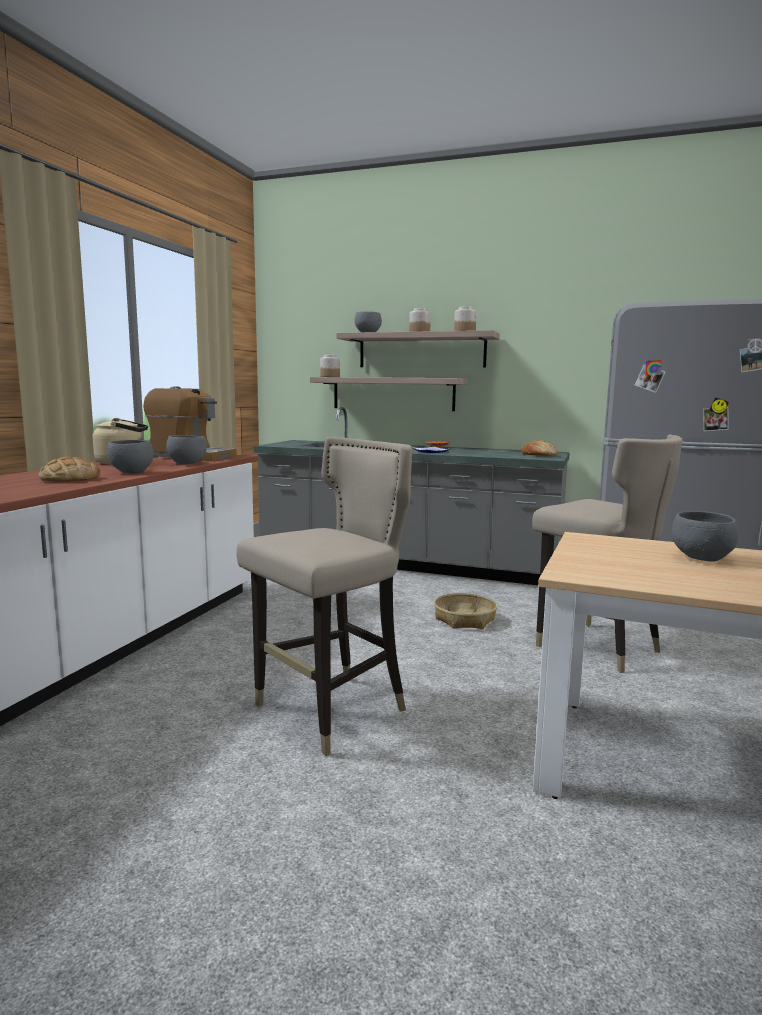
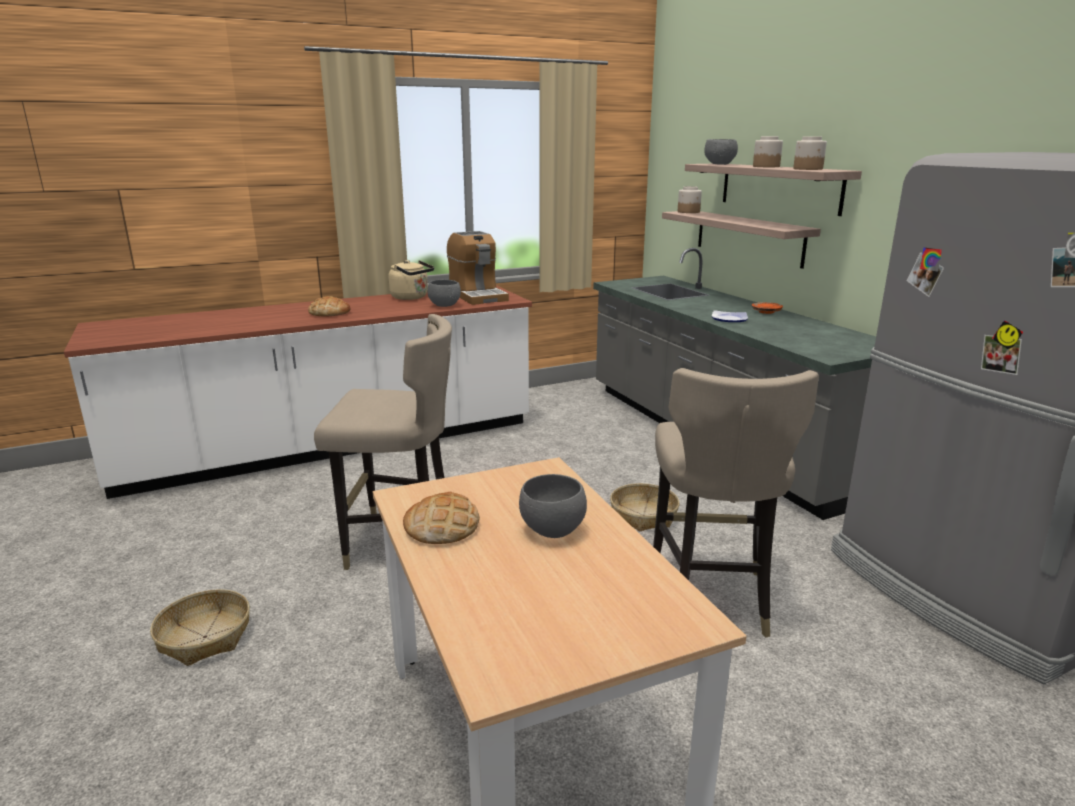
camera: 45 degrees right, 10 degrees up
grey bowl [107,440,154,473] -> none
bread [521,440,557,456] -> bread moved to [403,492,480,544]
none -> basket [150,589,250,666]

